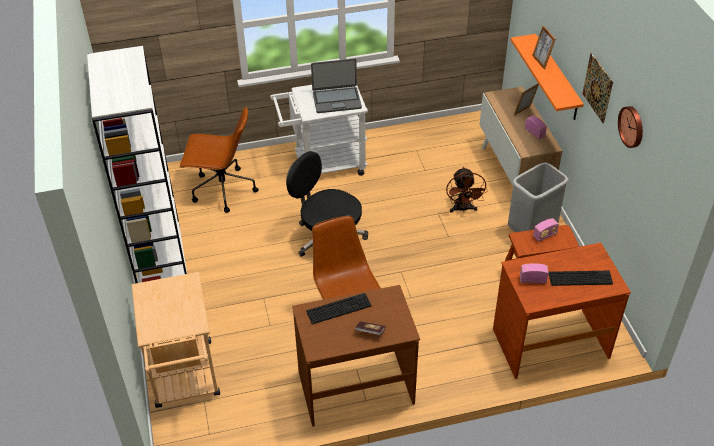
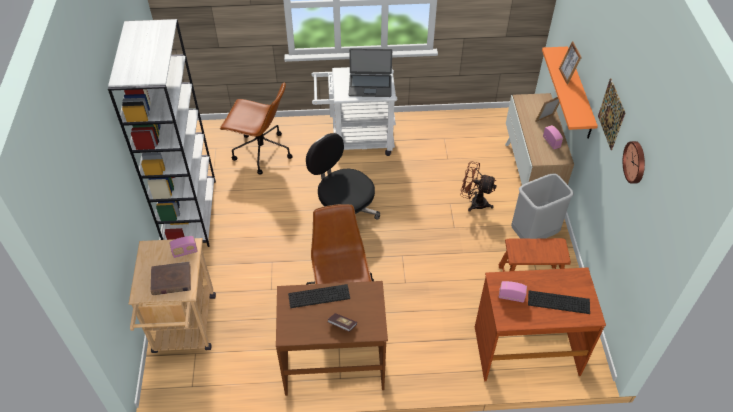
camera: 10 degrees right, 5 degrees up
brown fan [446,167,488,213] -> brown fan turned 105 degrees clockwise [460,161,497,212]
radio [533,218,559,242] -> radio moved to [169,236,198,258]
none -> brown book [151,262,191,295]

